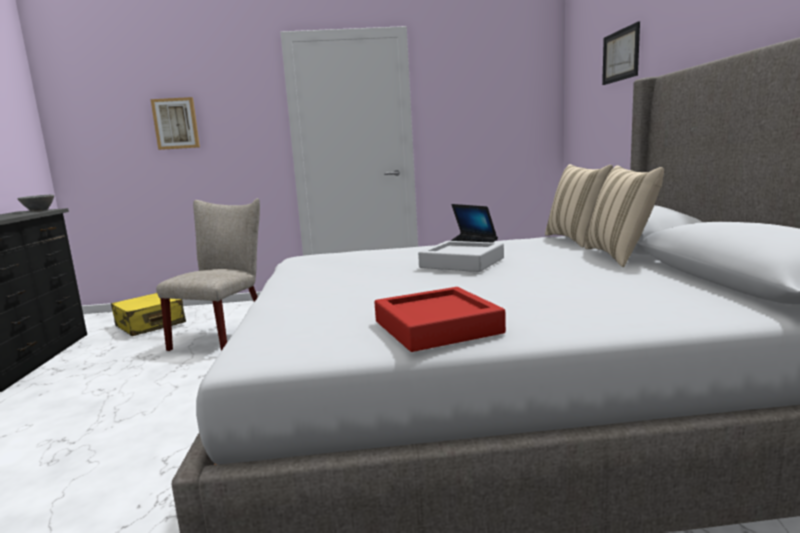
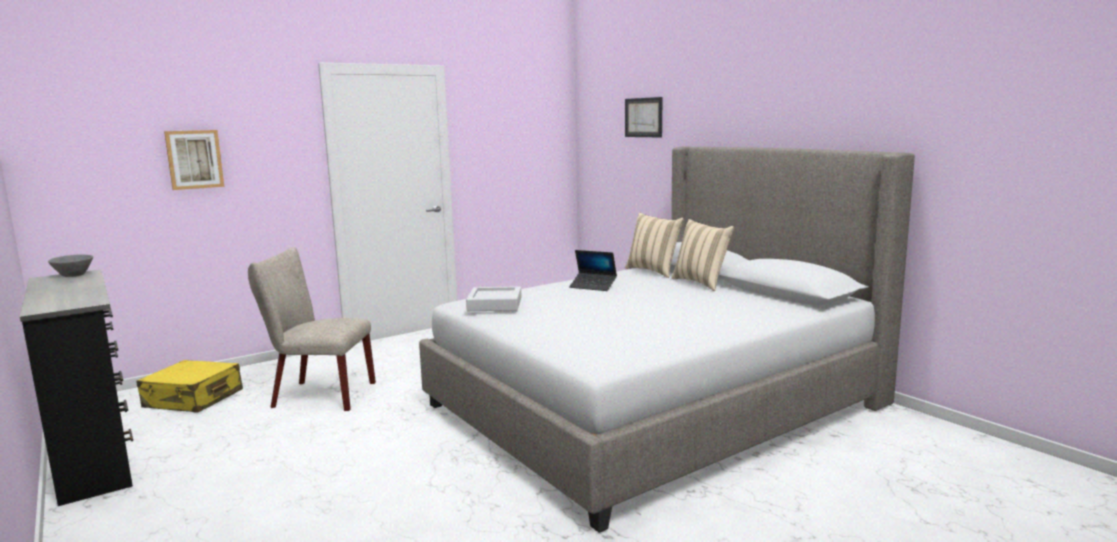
camera: 30 degrees left, 0 degrees up
beige chair [156,198,260,351] -> beige chair turned 75 degrees counterclockwise [248,247,376,411]
red tray [375,287,506,352] -> none
grey tray [418,241,504,272] -> grey tray moved to [466,286,522,311]

